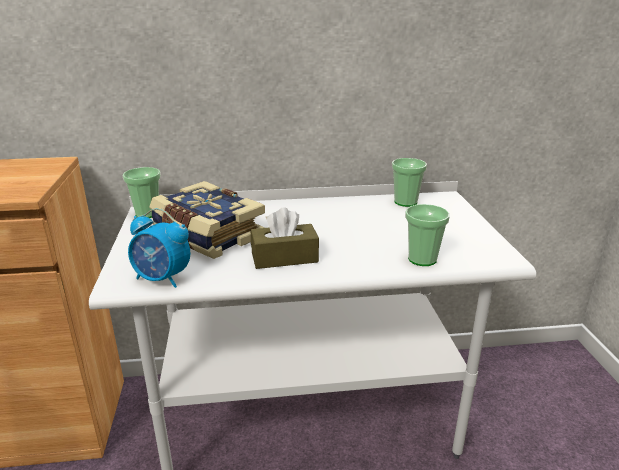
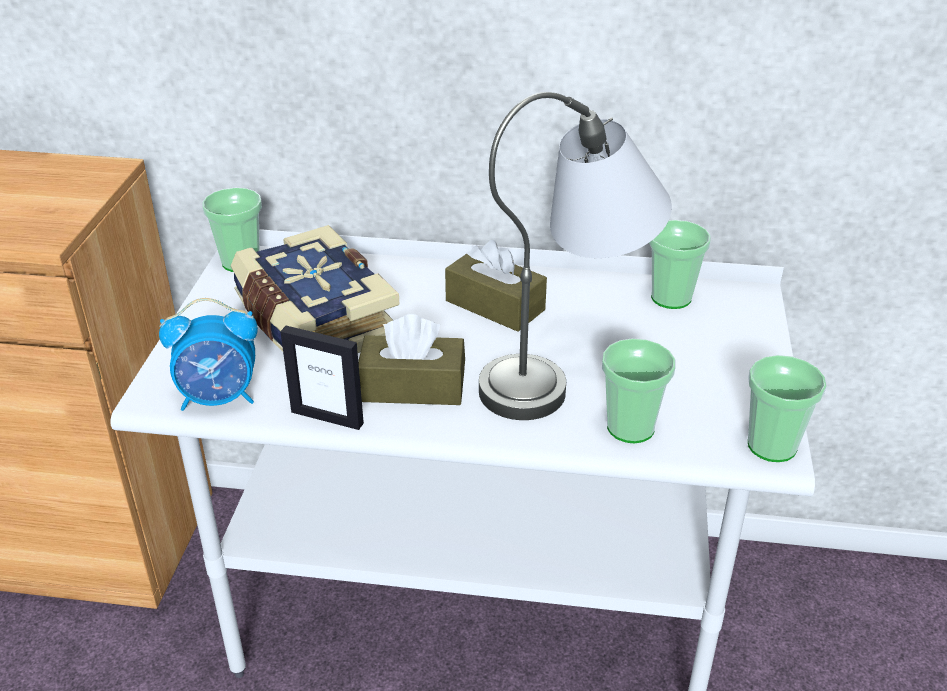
camera: 15 degrees right, 10 degrees up
alarm clock [128,208,190,288] -> alarm clock turned 45 degrees counterclockwise [159,298,258,411]
none -> picture frame [280,326,364,430]
none -> brown tissue box [445,240,547,332]
none -> grey table lamp [479,92,672,420]
none -> cup [748,355,827,462]

